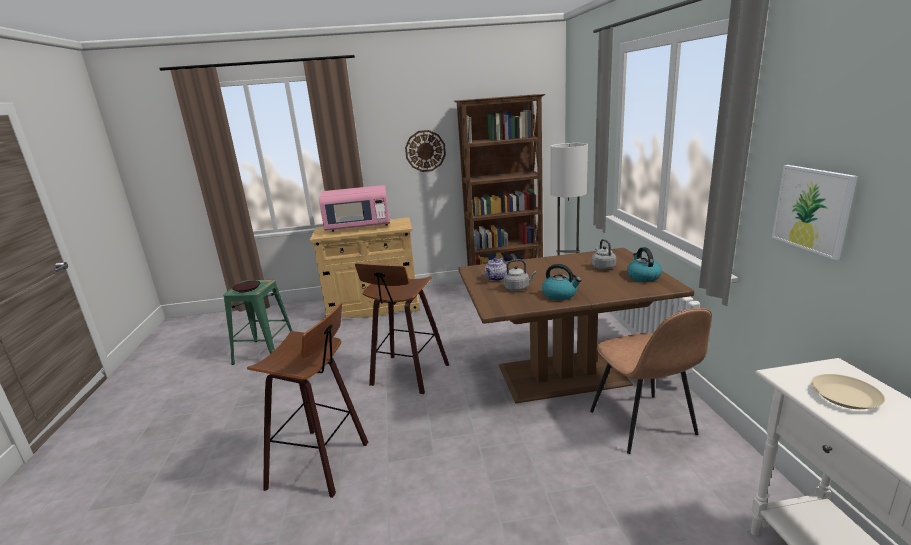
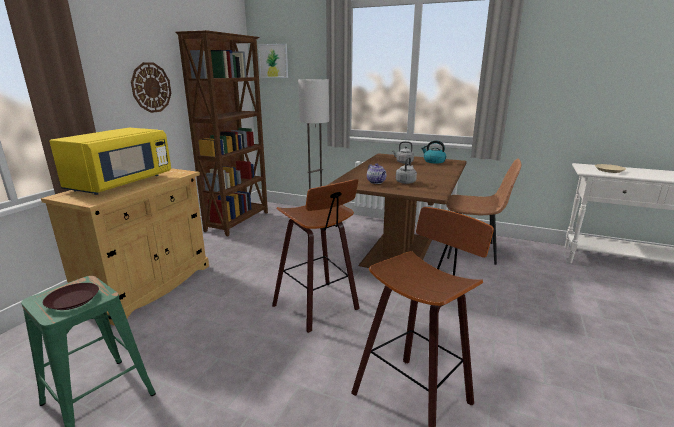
camera: 60 degrees left, 0 degrees up
pink microwave [319,185,390,232] -> yellow microwave [49,128,171,195]
kettle [542,264,582,300] -> none
picture [772,165,858,260] -> picture moved to [258,44,288,78]

